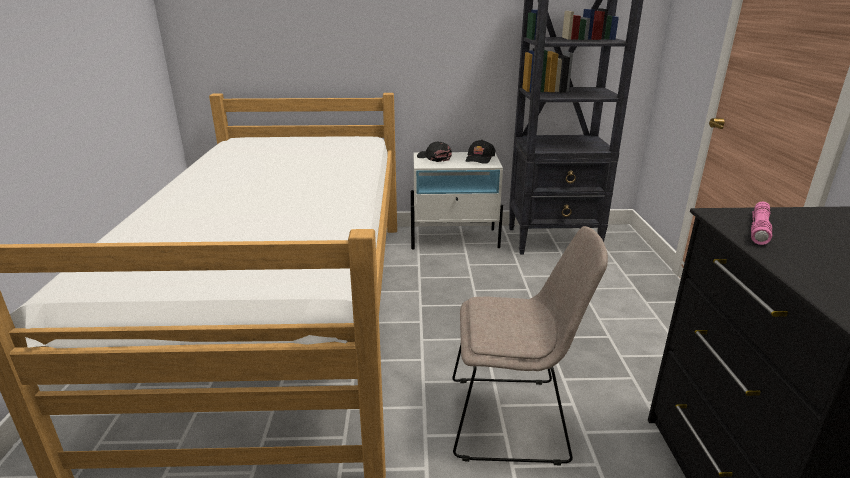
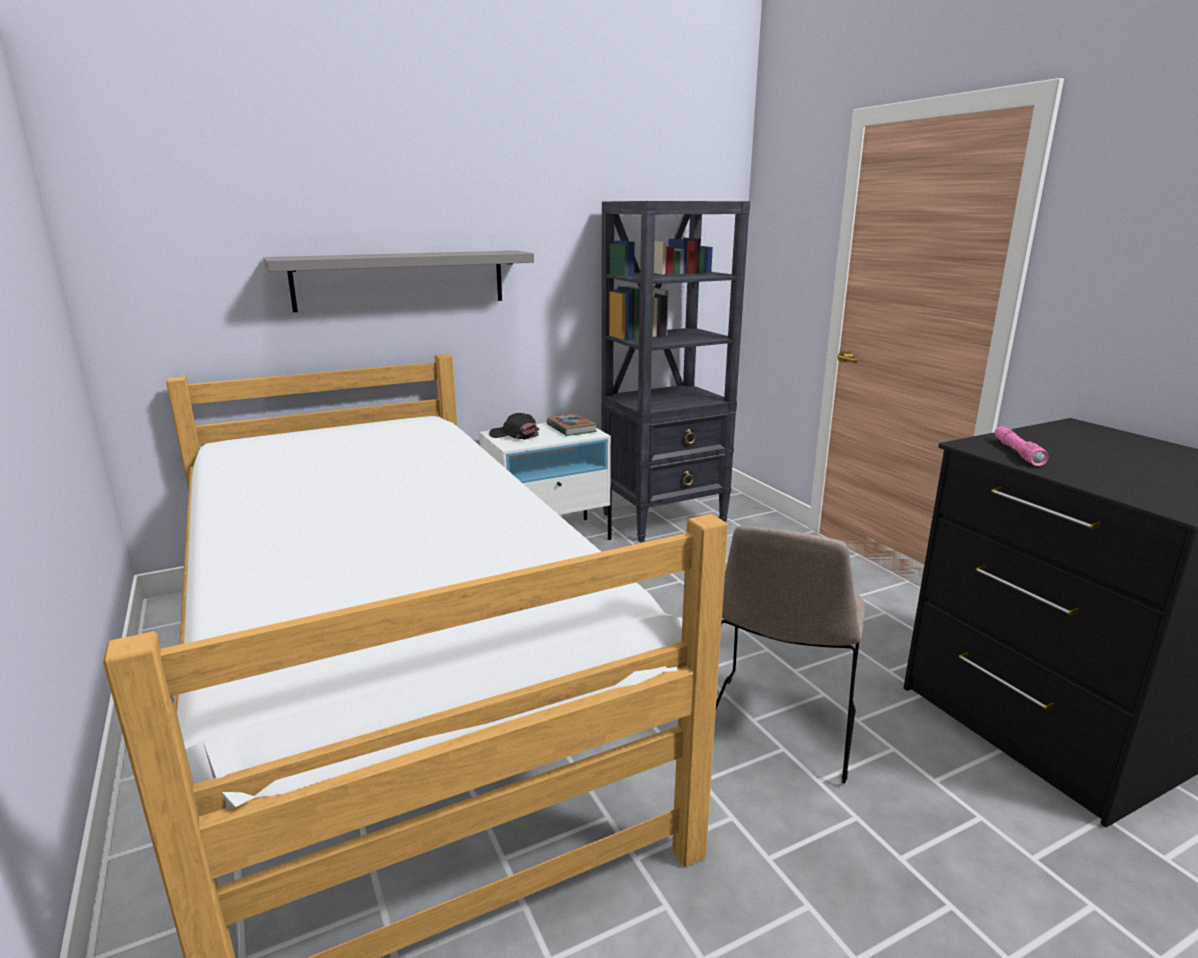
camera: 25 degrees left, 5 degrees down
beige chair [452,226,608,465] -> beige chair turned 135 degrees clockwise [716,526,865,784]
black cap [465,140,495,164] -> book [547,413,598,436]
none -> grey shelf [263,251,534,312]

